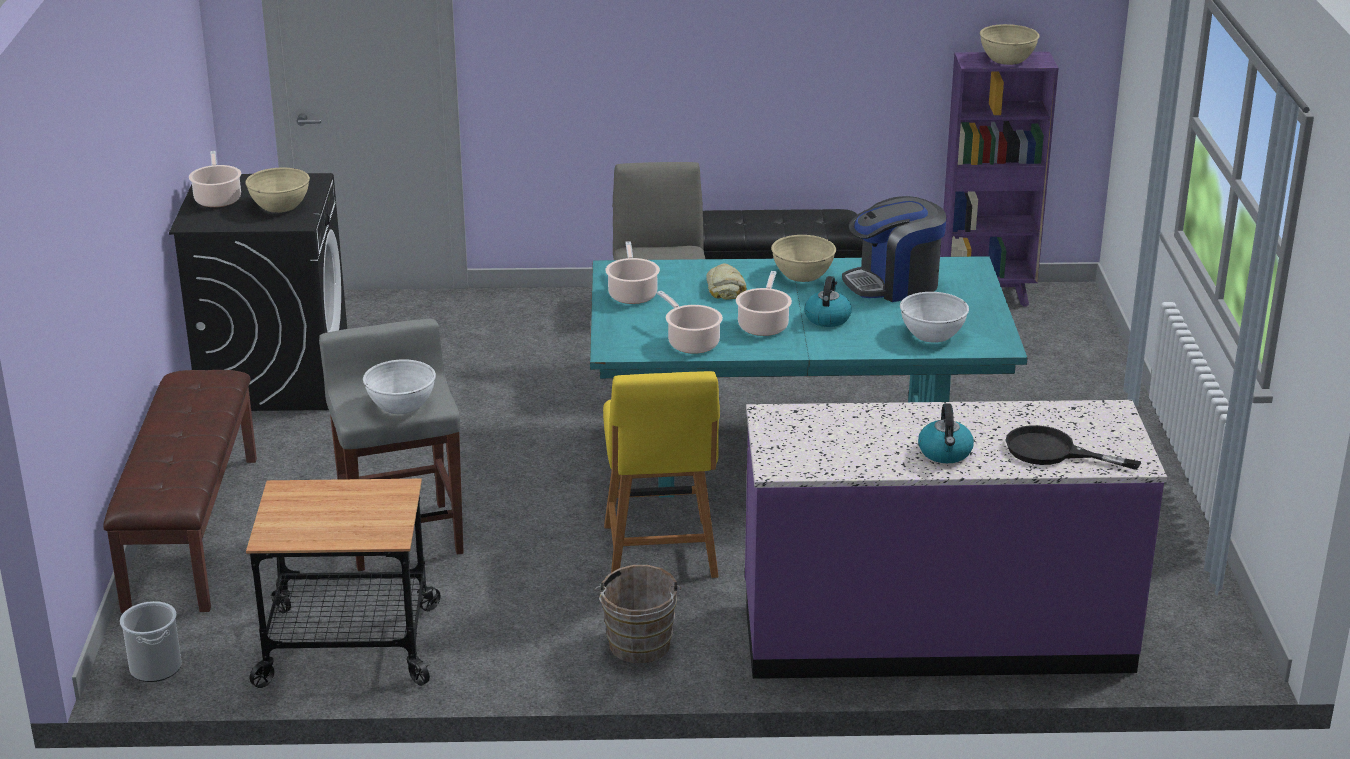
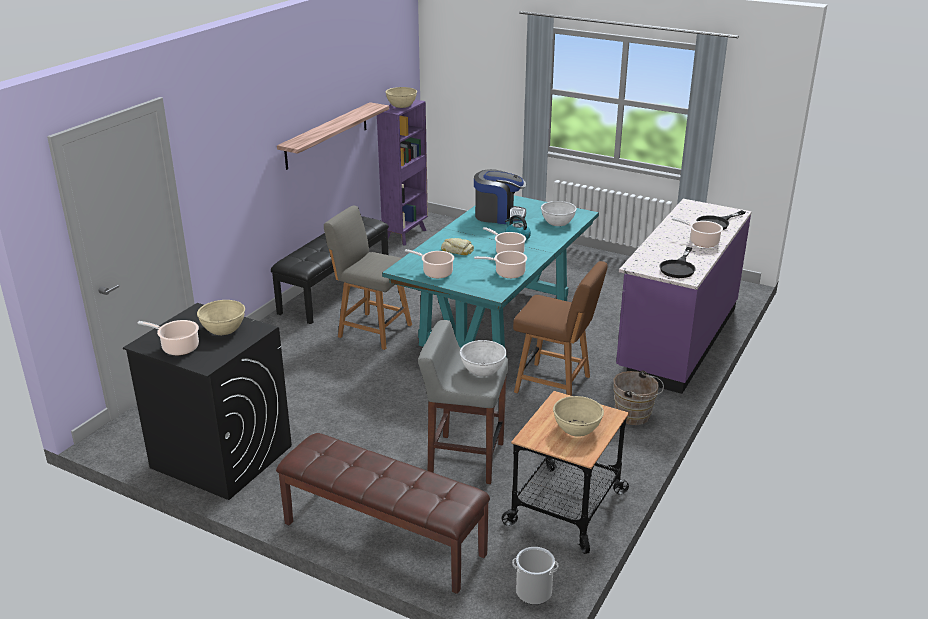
camera: 60 degrees left, 0 degrees up
yellow chair [603,371,720,578] -> brown chair [513,261,608,396]
beige bowl [771,235,836,282] -> beige bowl moved to [553,396,604,437]
coffee machine [842,196,947,302] -> coffee machine turned 90 degrees counterclockwise [474,169,526,224]
kettle [918,403,974,463] -> cooking pot [672,218,723,247]
none -> shelf [277,102,389,170]
none -> black frying pan [659,247,696,278]

